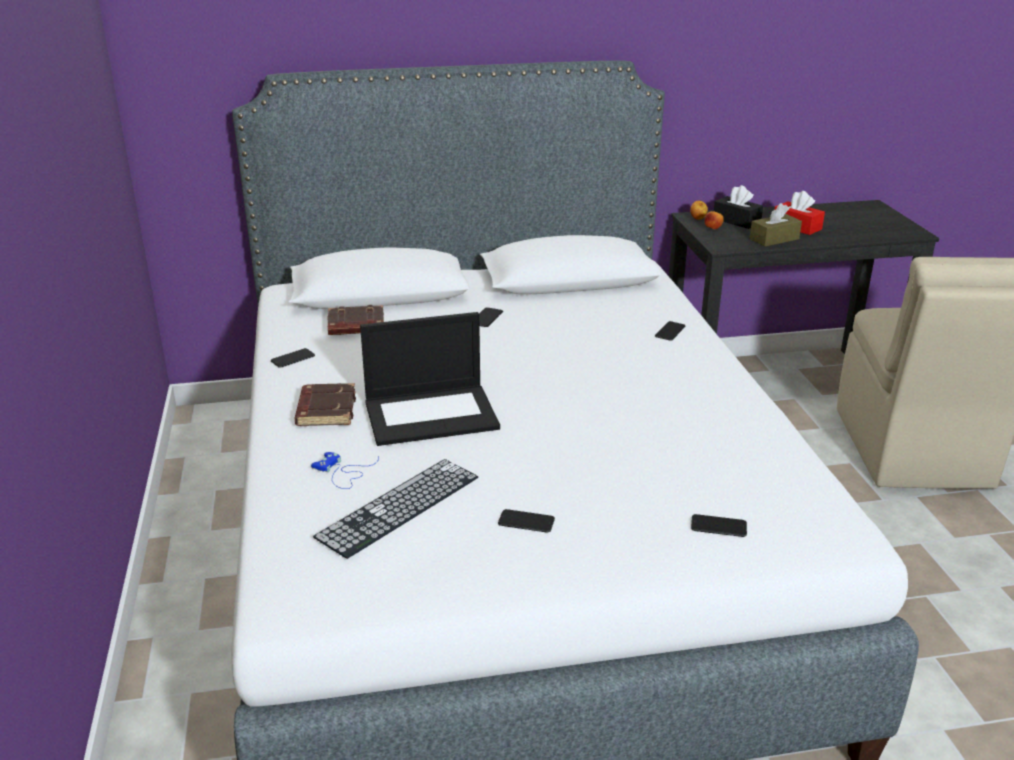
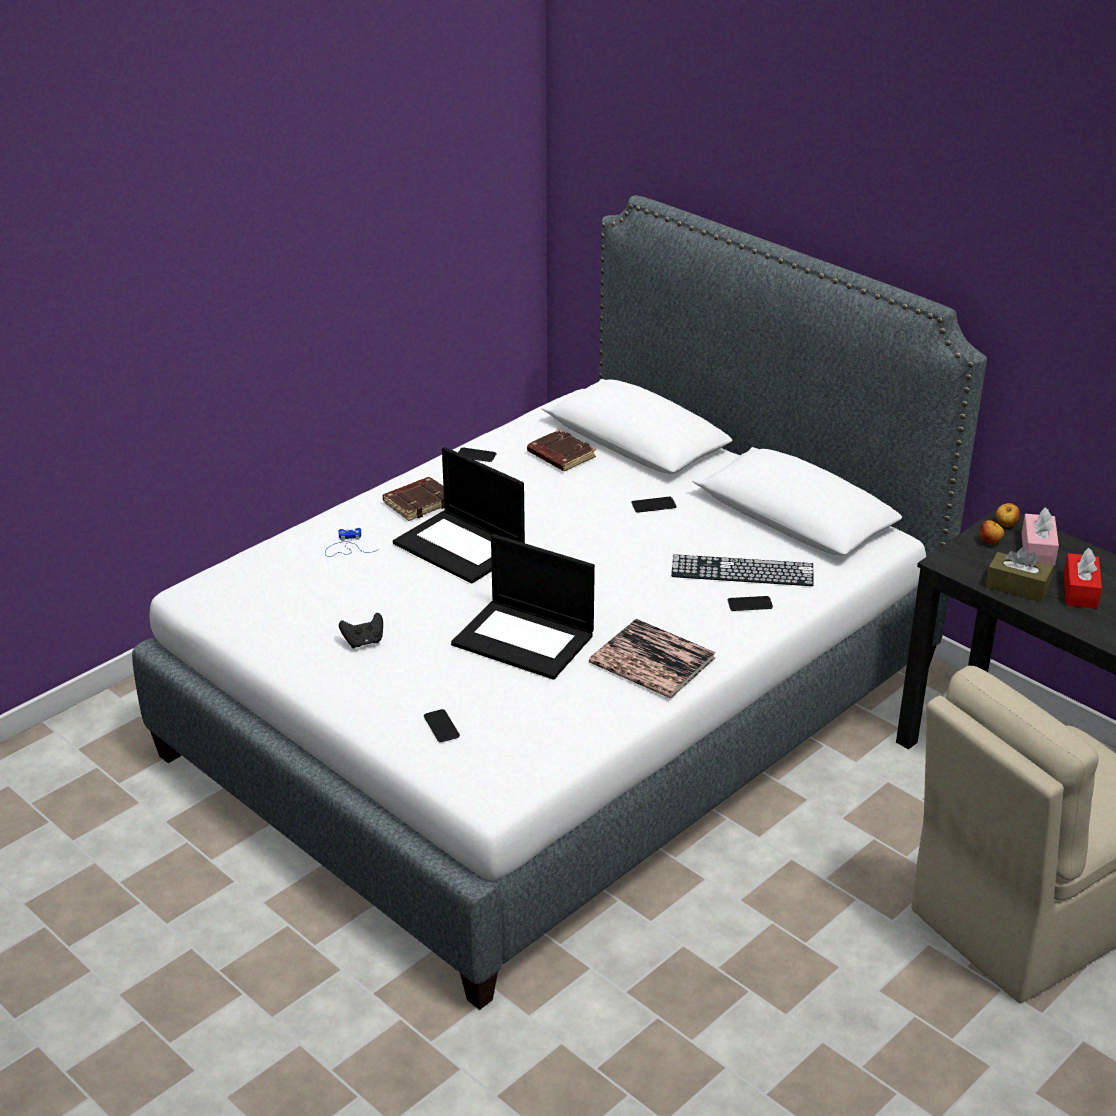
camera: 55 degrees right, 5 degrees up
keyboard [313,459,478,559] -> keyboard moved to [671,554,814,586]
phone [498,509,555,533] -> black game controller [339,613,383,648]
black tissue box [714,185,763,229] -> pink tissue box [1021,507,1059,566]
none -> laptop [451,534,595,680]
none -> book [589,619,716,698]

